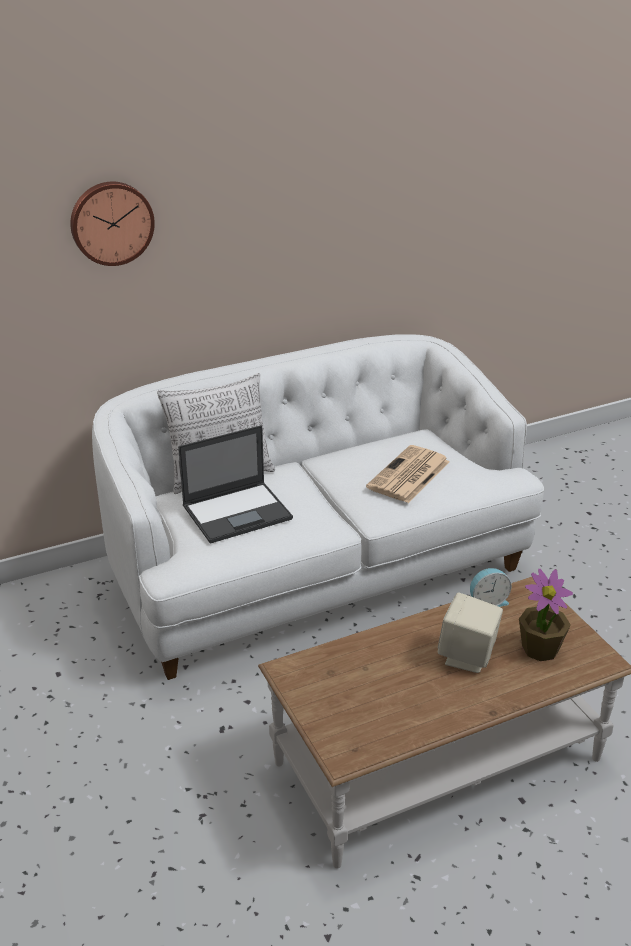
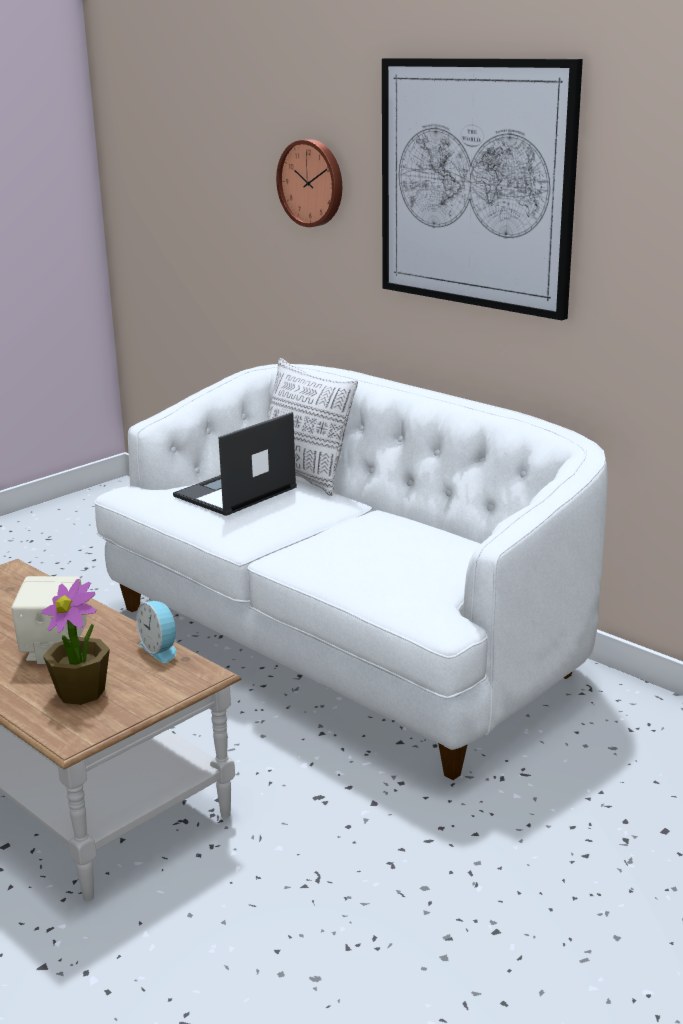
camera: 70 degrees right, 10 degrees down
laptop [178,425,293,544] -> laptop turned 90 degrees clockwise [173,412,297,516]
newspaper [366,445,450,503] -> none
none -> picture [382,58,583,320]

